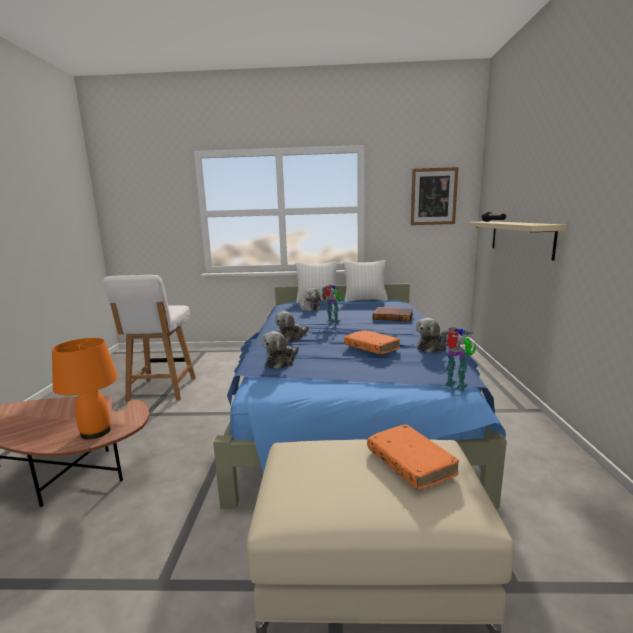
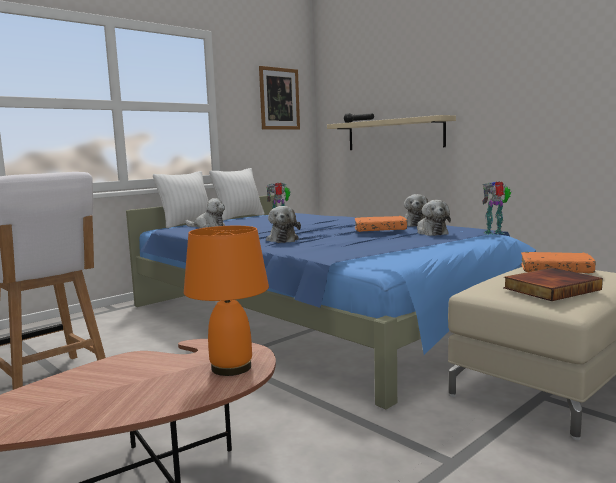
camera: 45 degrees left, 5 degrees down
plush toy [262,331,299,369] -> plush toy moved to [417,200,451,236]
book [373,307,413,322] -> book moved to [503,268,603,301]

